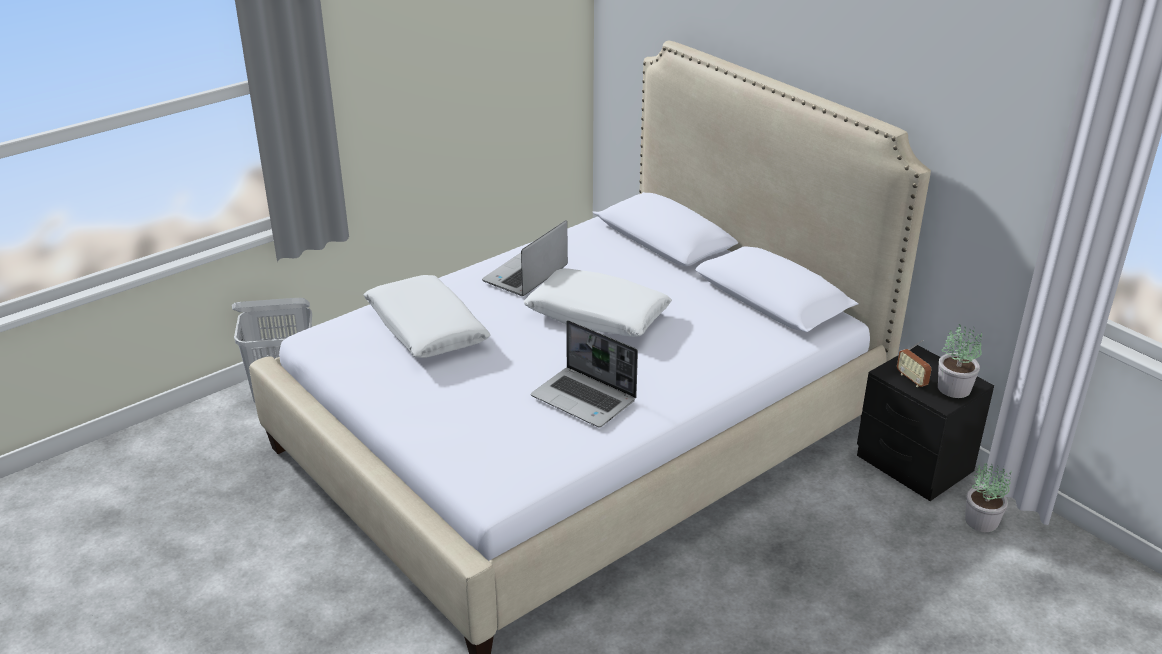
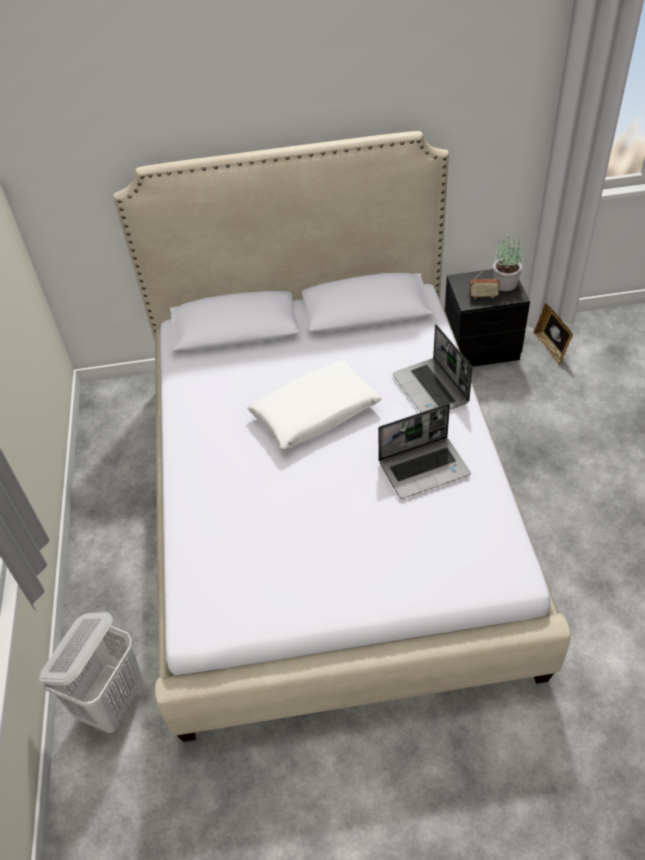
camera: 55 degrees left, 15 degrees up
white pillow [364,275,490,358] -> none
laptop [482,220,568,296] -> laptop moved to [393,324,473,412]
potted plant [965,463,1012,532] -> picture frame [534,303,573,365]

